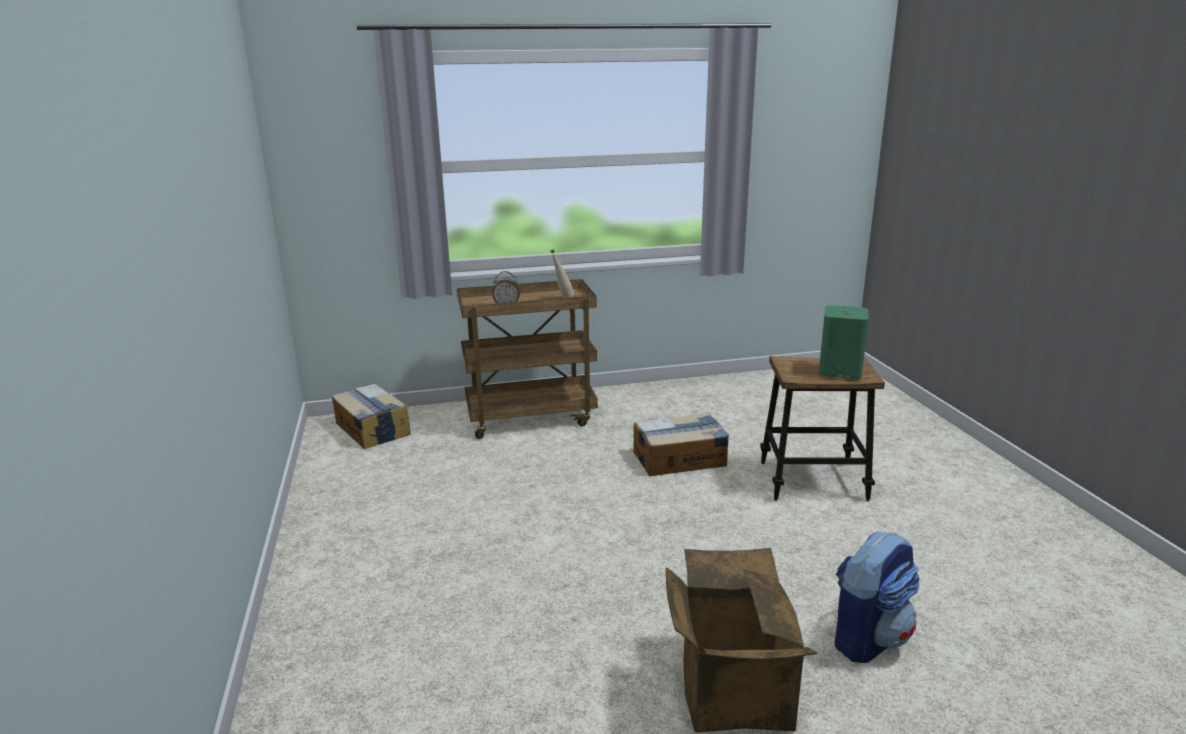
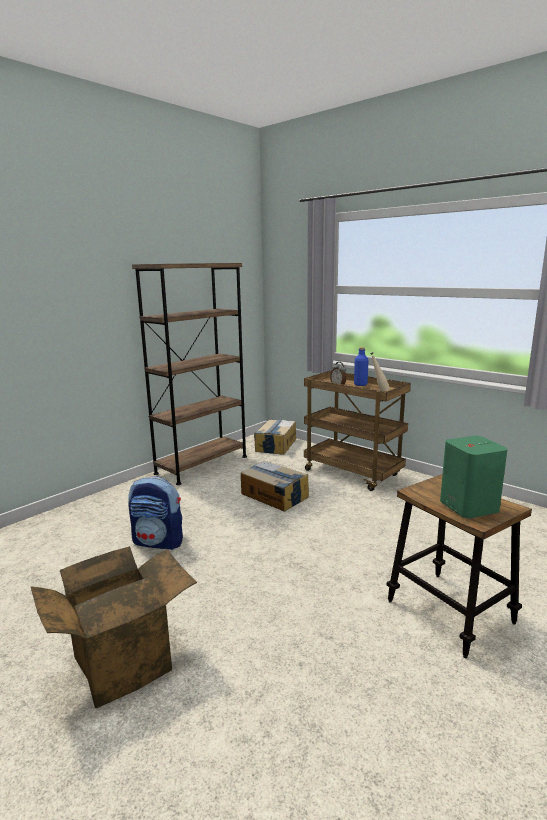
camera: 55 degrees right, 5 degrees down
cardboard box [633,413,729,476] -> cardboard box moved to [241,461,309,512]
backpack [835,532,920,663] -> backpack moved to [128,476,183,550]
none -> brown bookcase [132,263,247,485]
none -> blue bottle [354,347,369,386]

